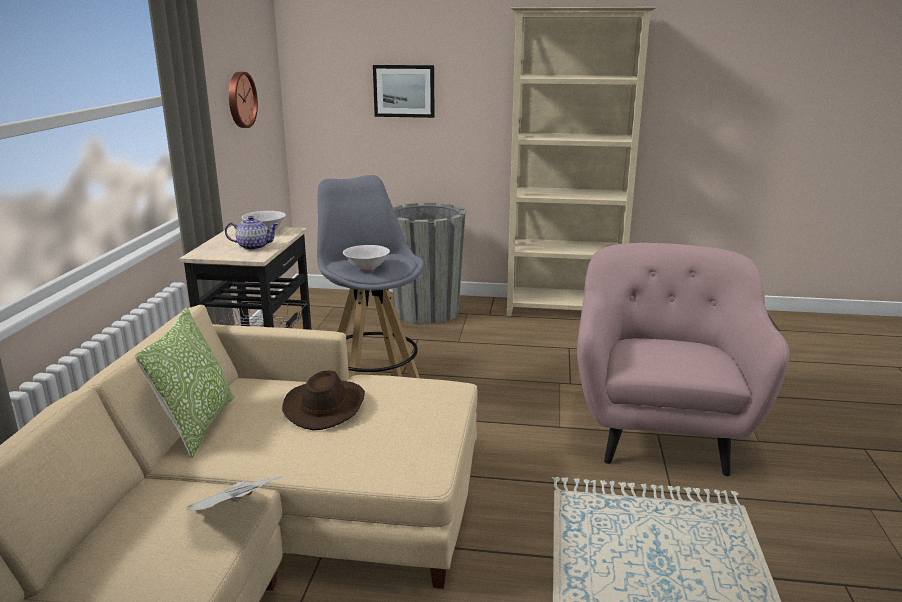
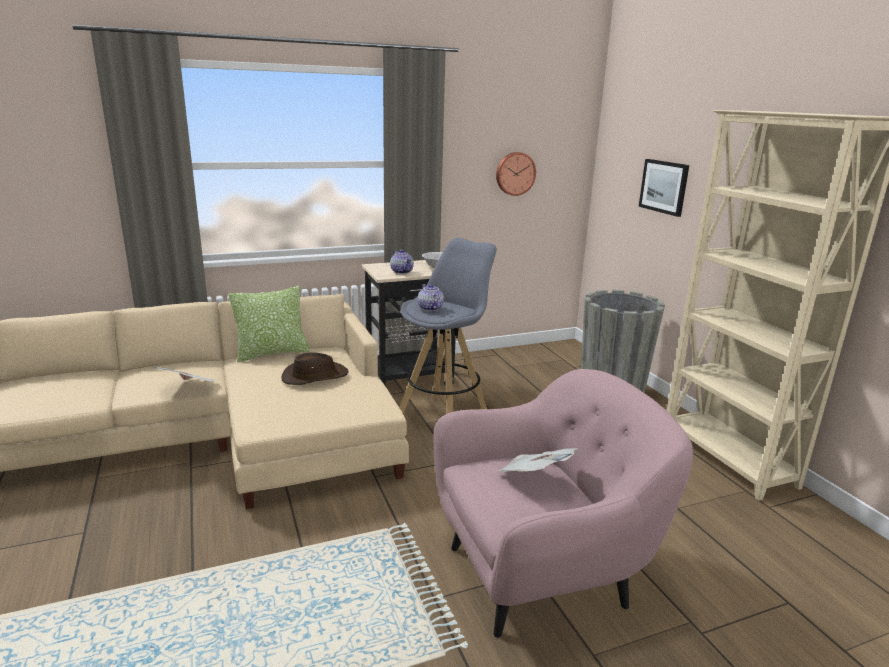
camera: 60 degrees right, 0 degrees up
white bowl [343,245,390,271] -> teapot [417,284,444,311]
none -> newspaper [498,448,579,472]

